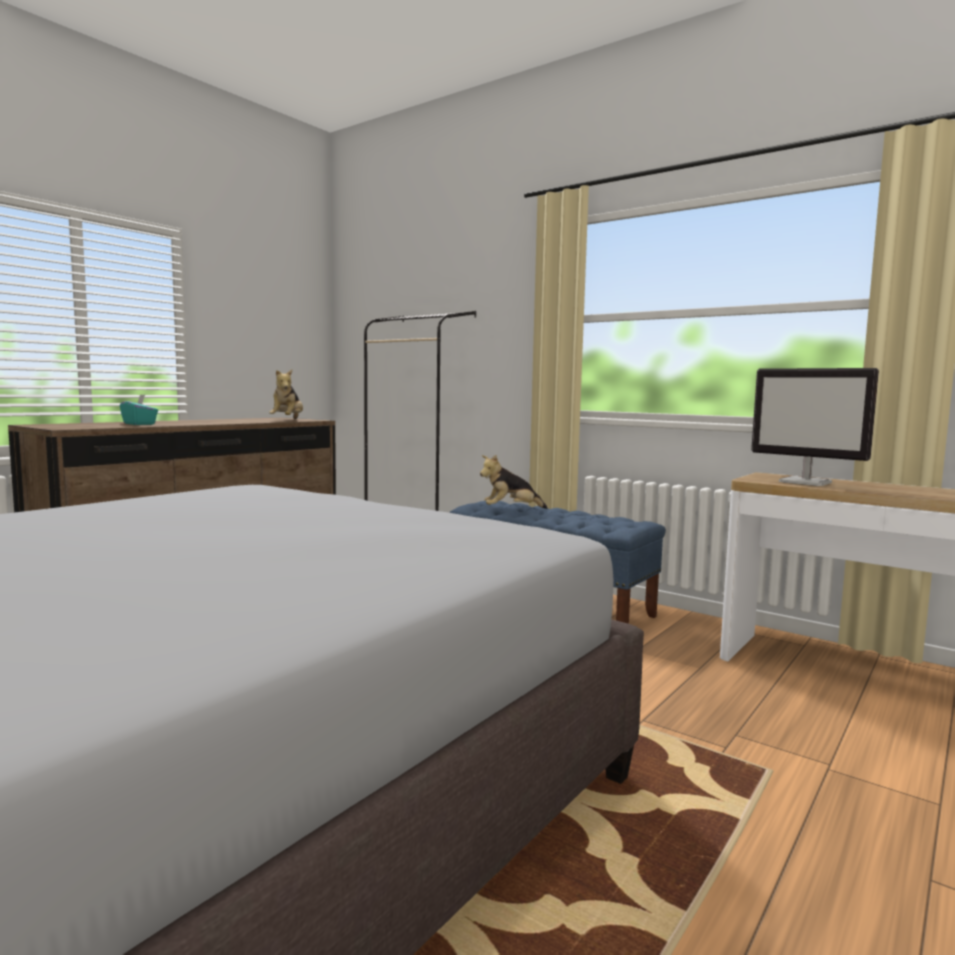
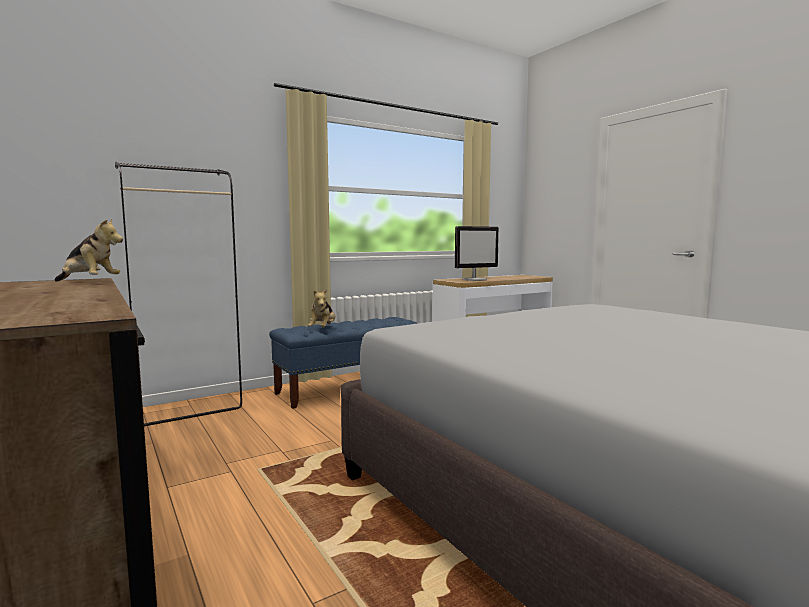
camera: 70 degrees left, 0 degrees up
turquoise tissue box [120,395,158,425] -> none

